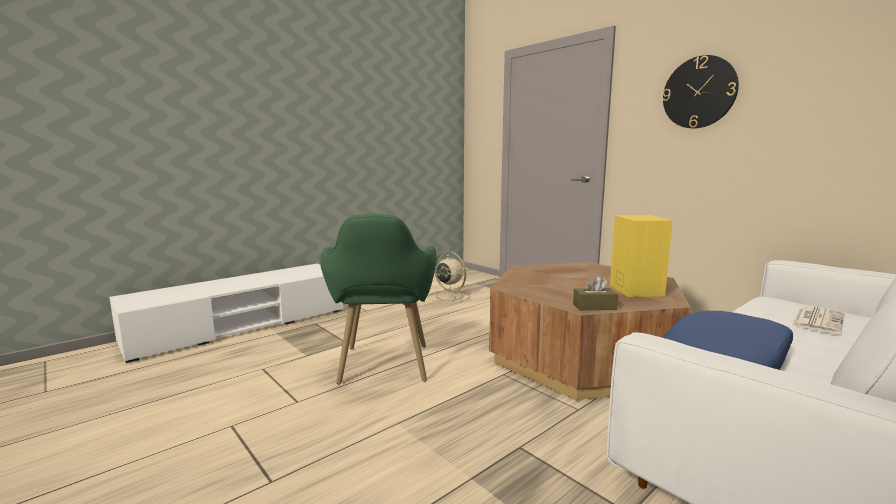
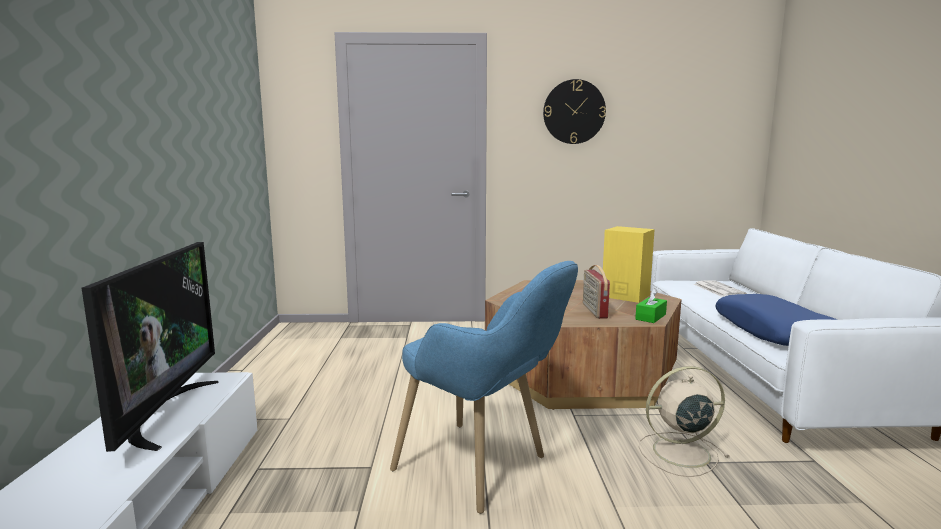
camera: 50 degrees left, 0 degrees up
green armchair [320,214,436,384] -> blue armchair [390,261,578,514]
beige fan [428,251,470,303] -> beige fan moved to [639,366,729,477]
brown tissue box [573,276,618,310] -> green tissue box [635,288,667,323]
none -> television [82,242,219,452]
none -> radio [583,265,610,319]

